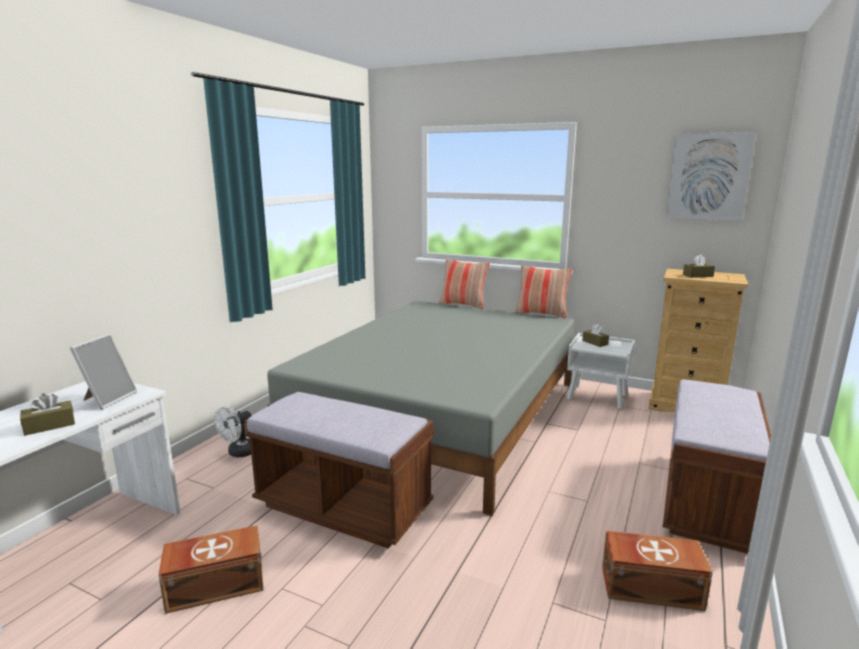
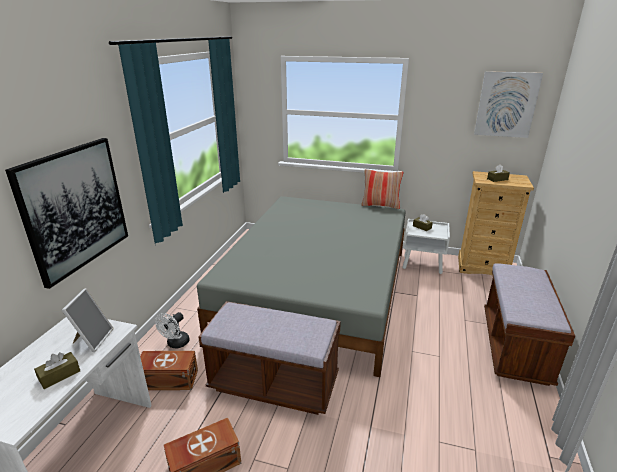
camera: 10 degrees left, 10 degrees up
pillow [439,259,490,309] -> none
brown storage box [602,531,713,611] -> brown storage box moved to [140,351,198,390]
none -> picture [5,138,128,289]

